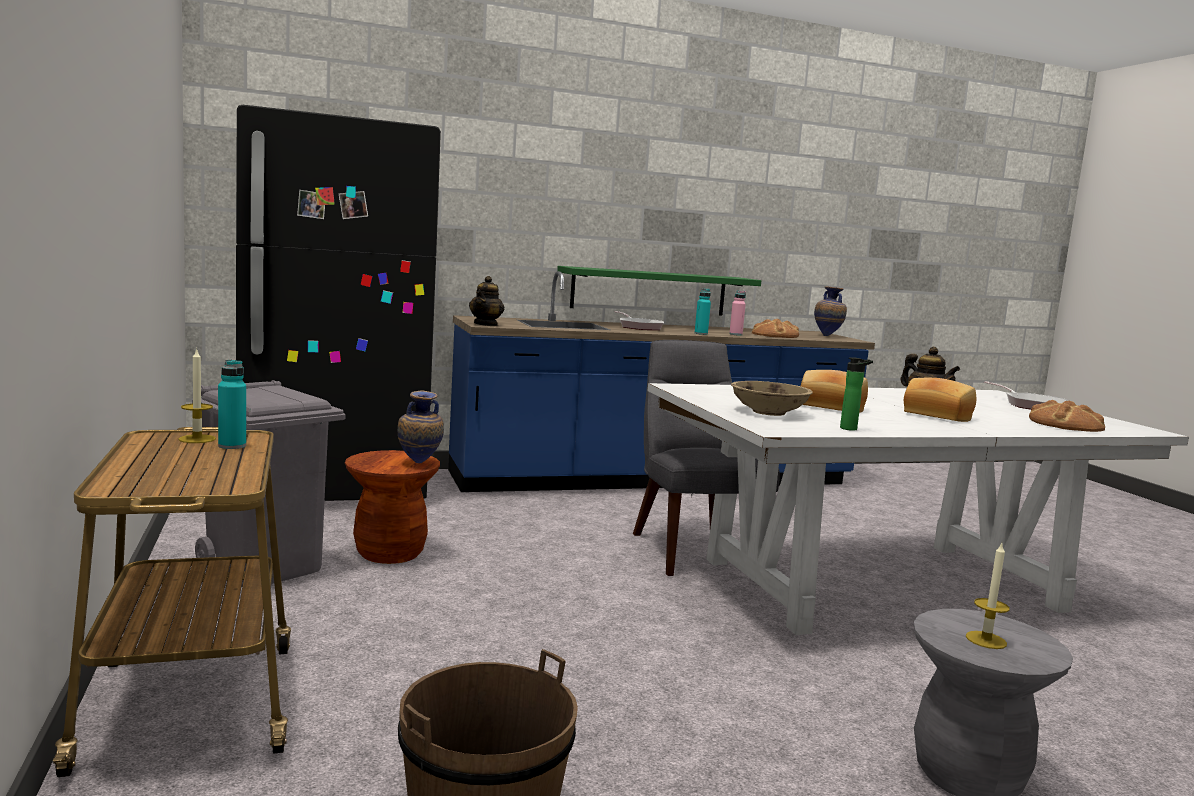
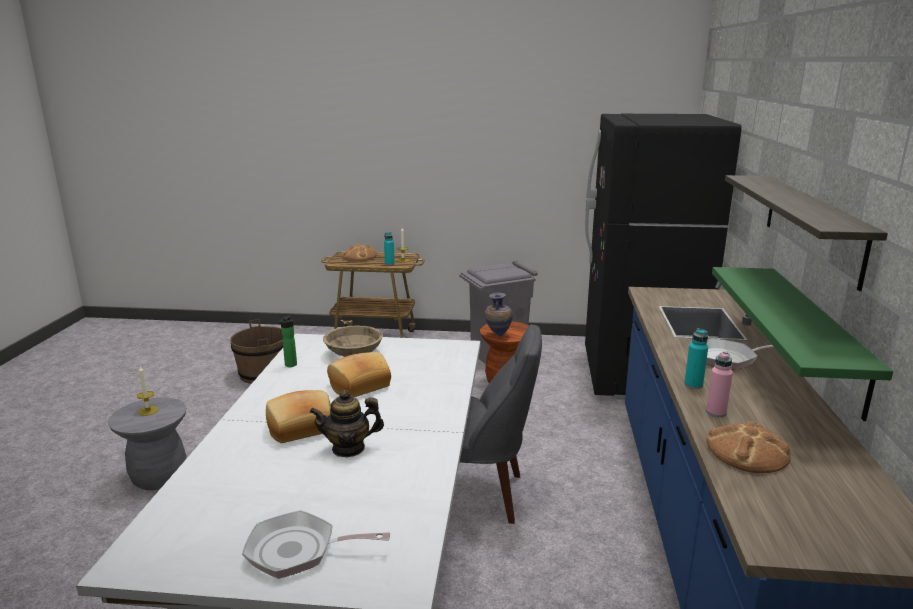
camera: 115 degrees right, 10 degrees up
teapot [469,276,504,326] -> none
vase [814,286,847,336] -> none
bread [1029,400,1105,432] -> bread moved to [343,244,376,261]
none -> shelf [725,175,888,291]

